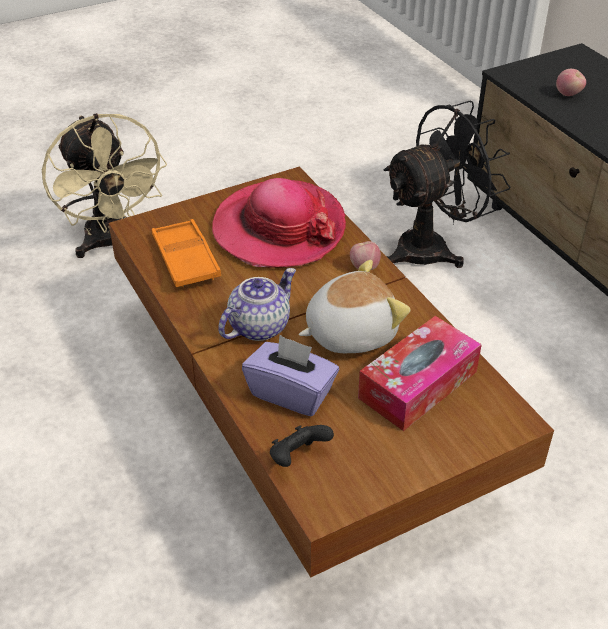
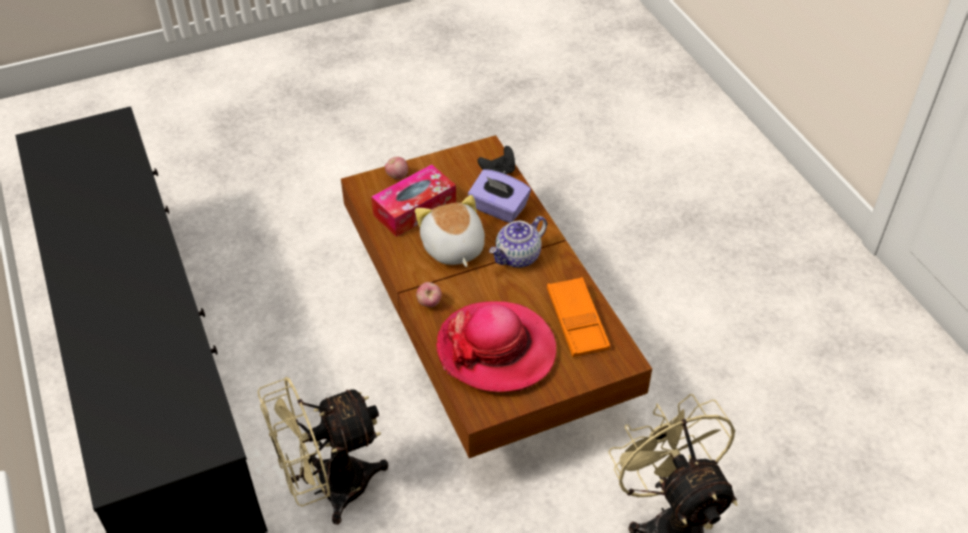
camera: 175 degrees left, 5 degrees up
plush toy [298,260,411,353] -> plush toy turned 90 degrees clockwise [415,195,485,267]
black fan [383,100,510,268] -> beige fan [257,377,389,525]
apple [556,69,586,96] -> apple moved to [385,157,408,180]

